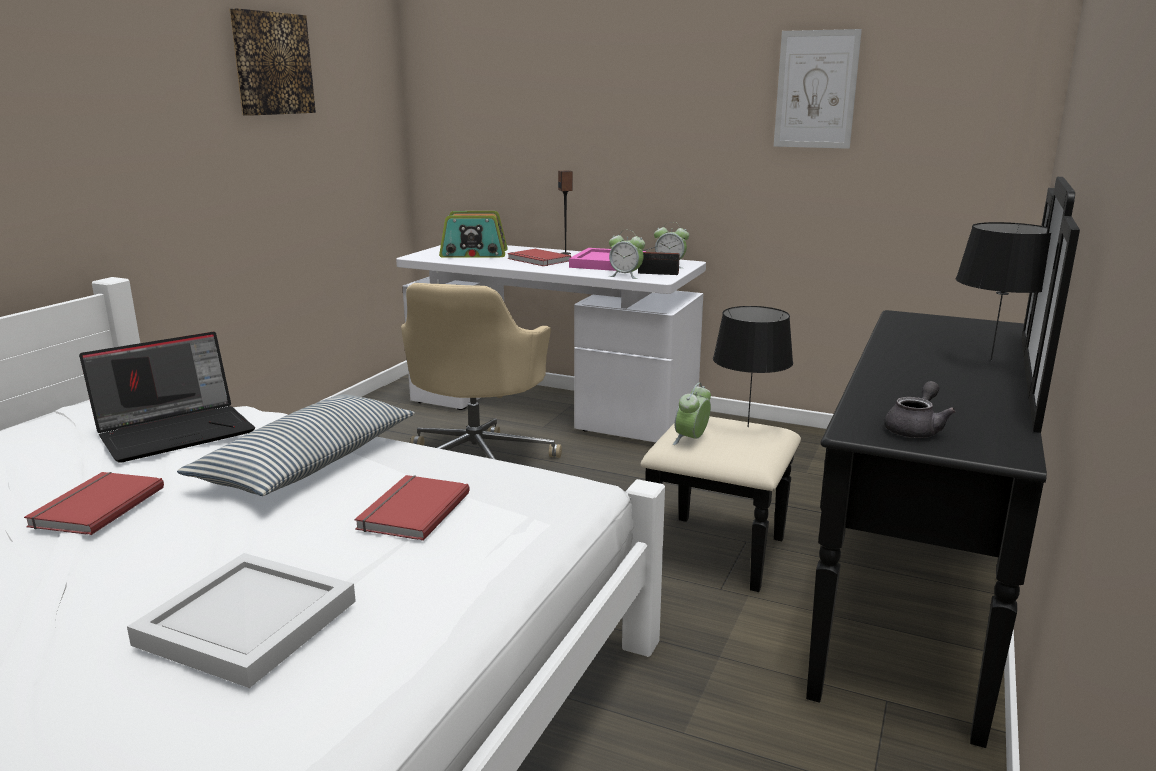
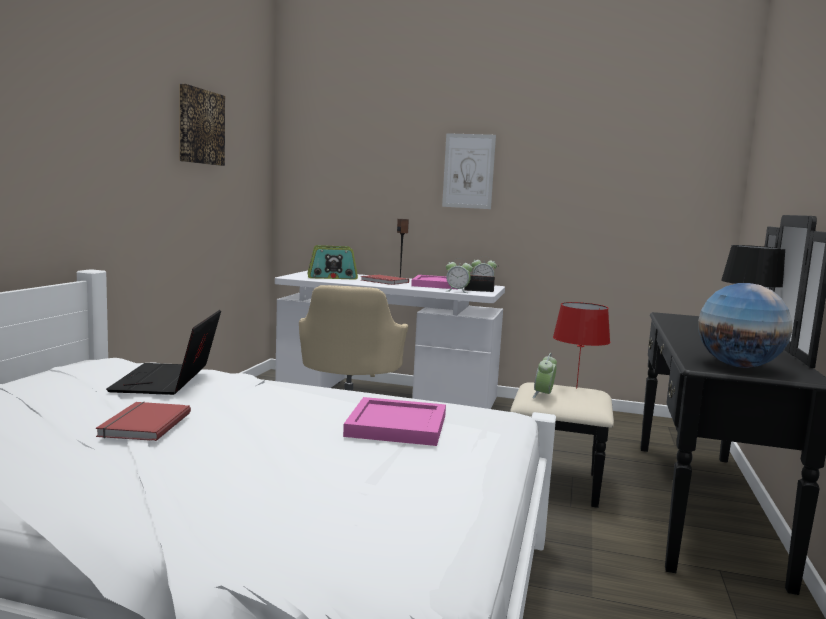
camera: 10 degrees left, 10 degrees down
laptop [79,332,255,463] -> laptop turned 135 degrees clockwise [106,310,221,395]
white tray [127,553,356,688] -> none
pillow [177,394,415,496] -> none
red book [354,475,470,541] -> pink tray [343,397,446,446]
black table lamp [713,306,793,427] -> red table lamp [553,302,610,389]
picture [774,29,862,149] -> picture moved to [442,133,496,209]
grey teapot [884,381,956,438] -> globe [698,283,792,368]

